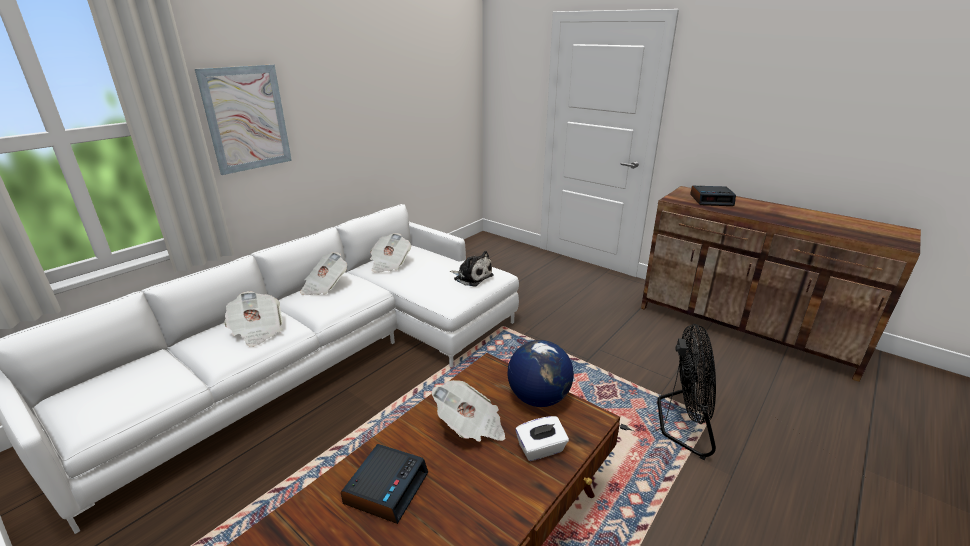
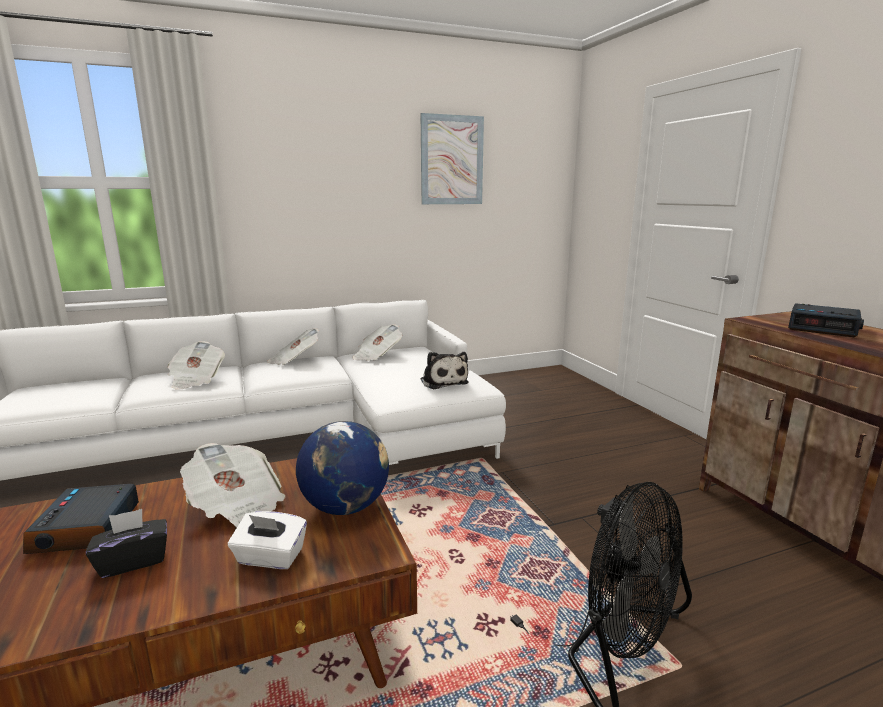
camera: 30 degrees right, 10 degrees down
picture [195,64,292,175] -> picture moved to [421,113,484,204]
alarm clock [341,444,428,524] -> alarm clock turned 120 degrees clockwise [23,484,139,554]
none -> black tissue box [86,509,167,578]

